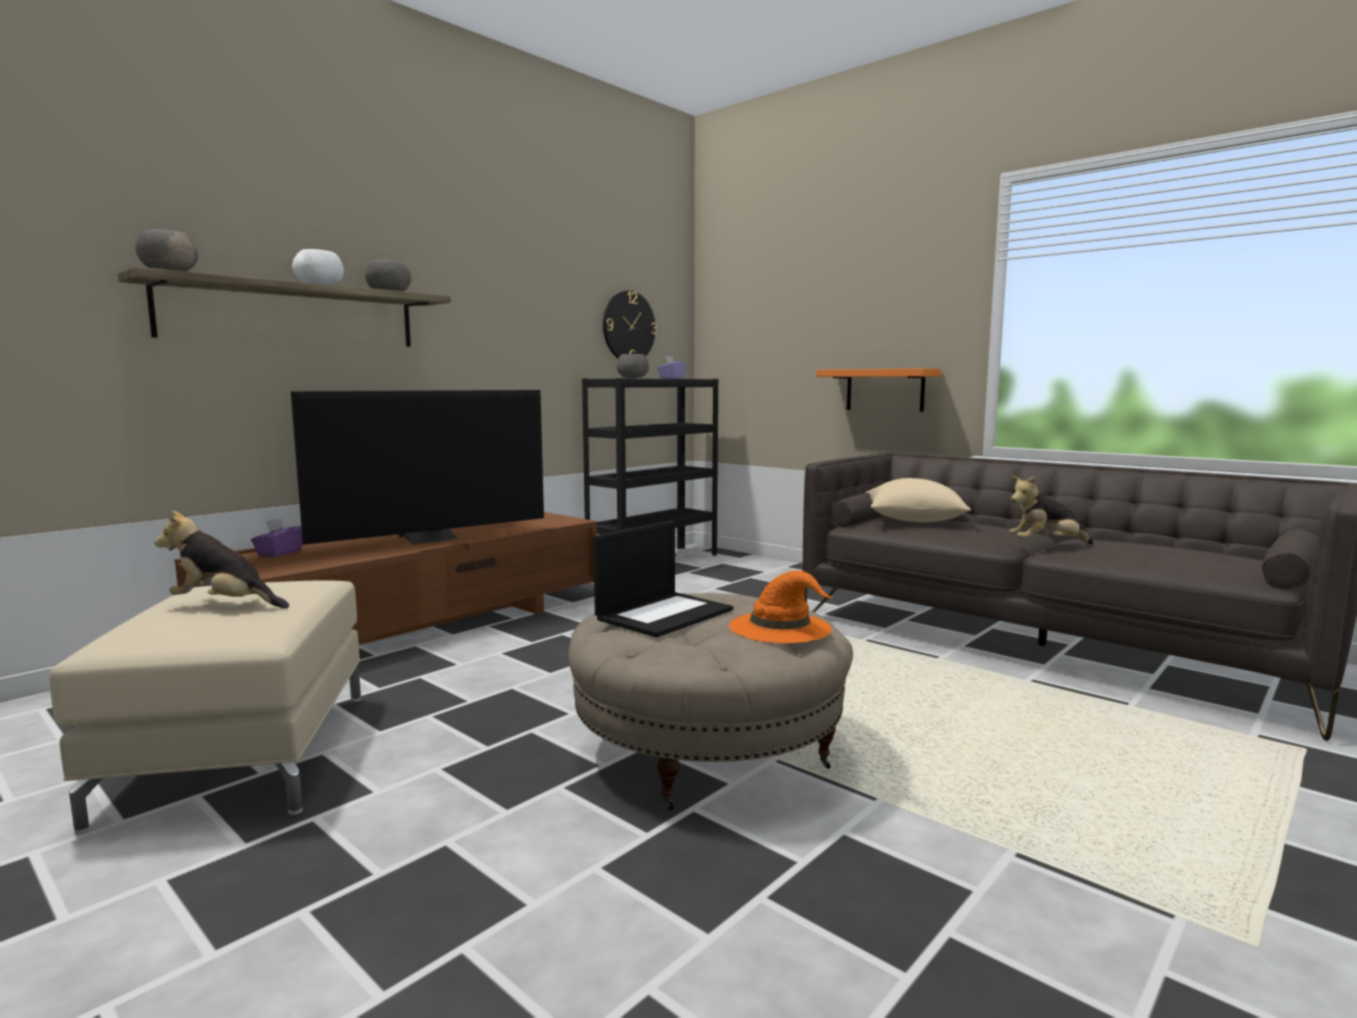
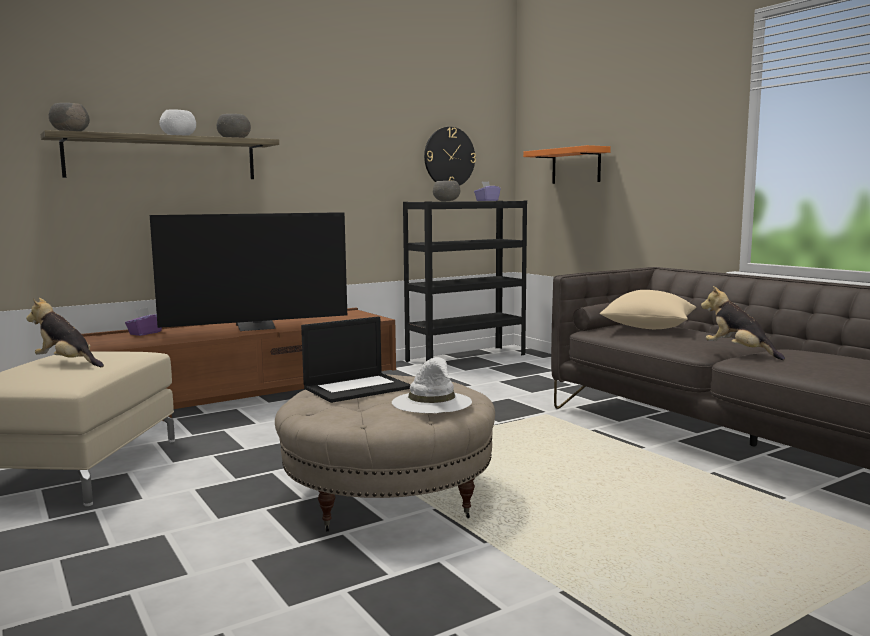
camera: 15 degrees right, 0 degrees up
orange hat [729,570,833,643] -> white hat [392,357,472,413]
orange shelf [816,368,941,412] -> orange shelf moved to [523,145,611,184]
plush toy [1010,475,1093,544] -> plush toy turned 45 degrees clockwise [701,286,785,360]

